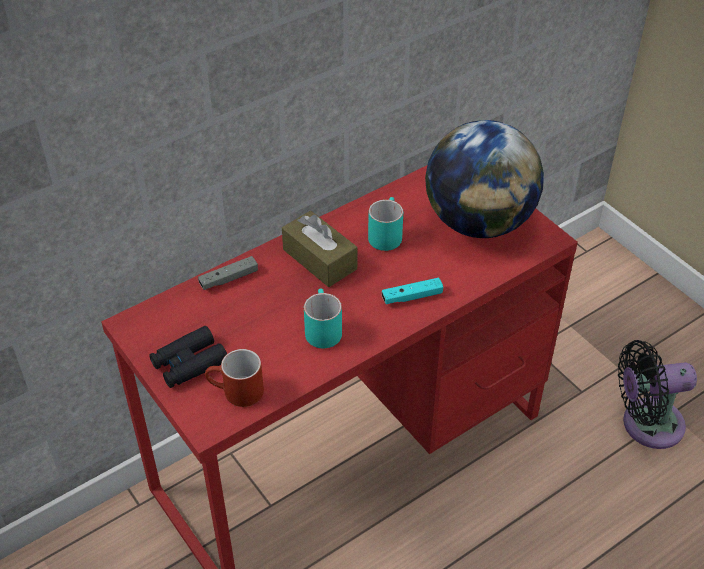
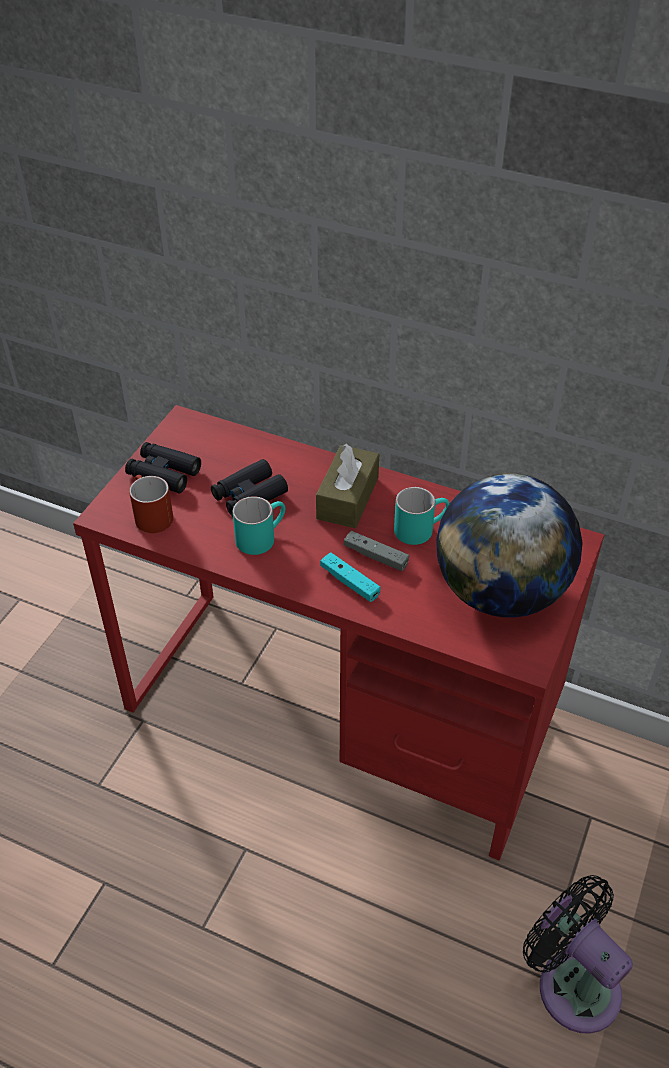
camera: 60 degrees right, 0 degrees up
grey game controller [198,256,258,290] -> grey game controller moved to [344,531,409,571]
none -> black binoculars [211,459,288,516]

